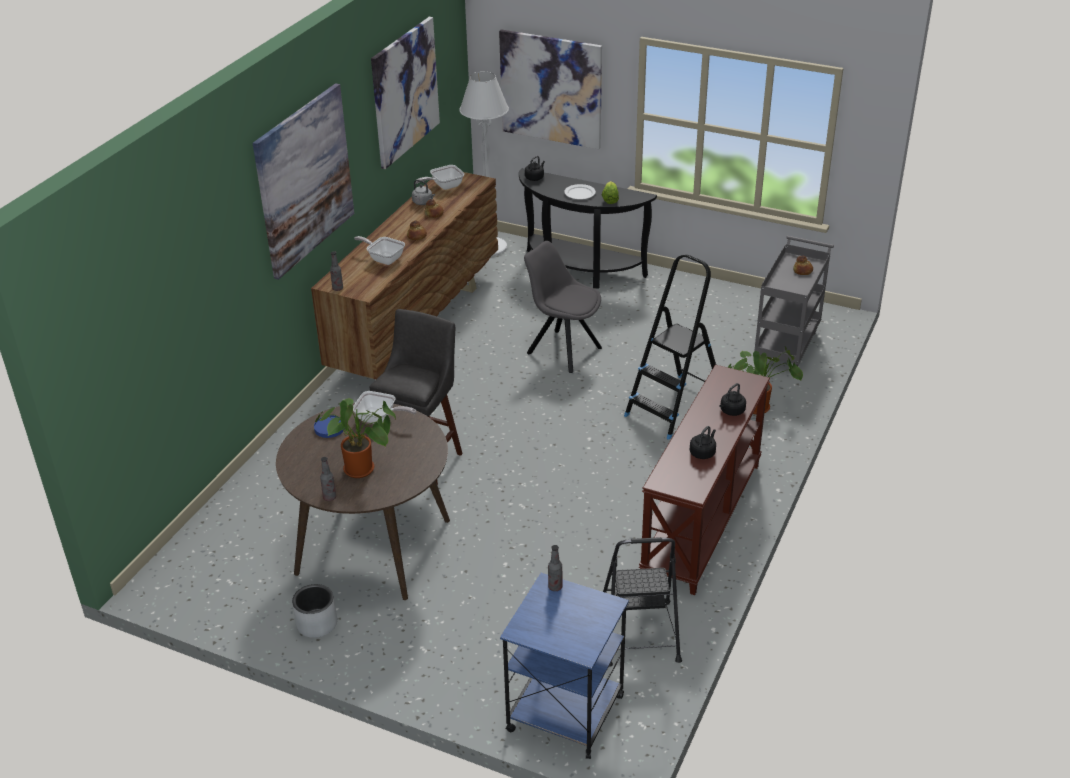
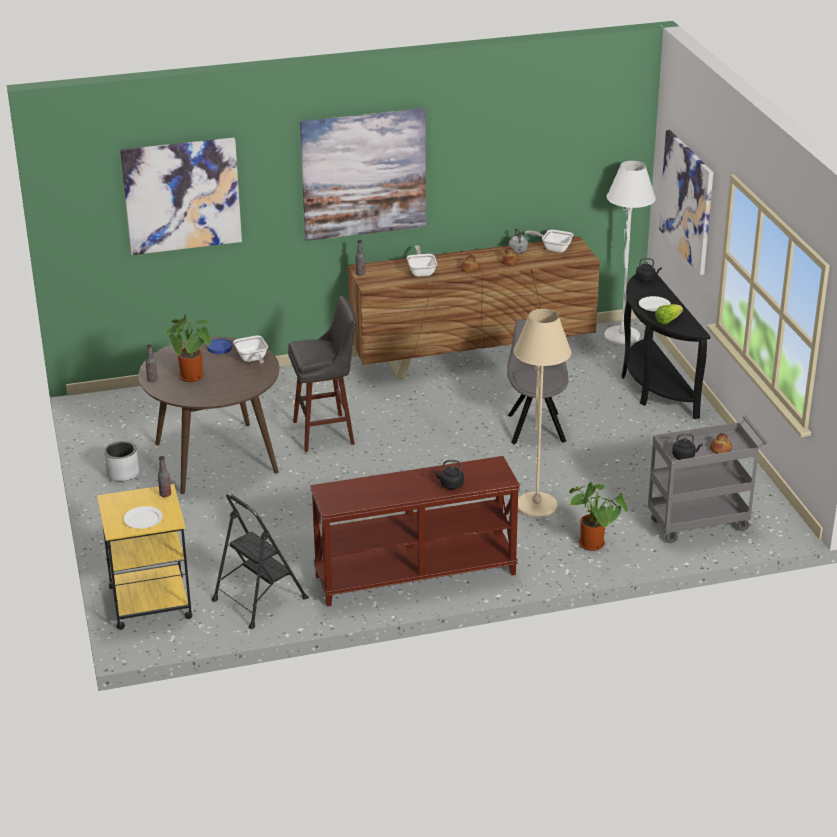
camera: 50 degrees right, 5 degrees down
picture [371,17,440,169] -> picture moved to [120,138,242,255]
blue cart [500,573,629,759] -> yellow cart [97,484,193,630]
black step ladder [624,255,716,440] -> beige floor lamp [514,309,571,517]
black kettle [690,426,716,459] -> black kettle moved to [672,433,703,460]
none -> white plate [124,506,163,529]

